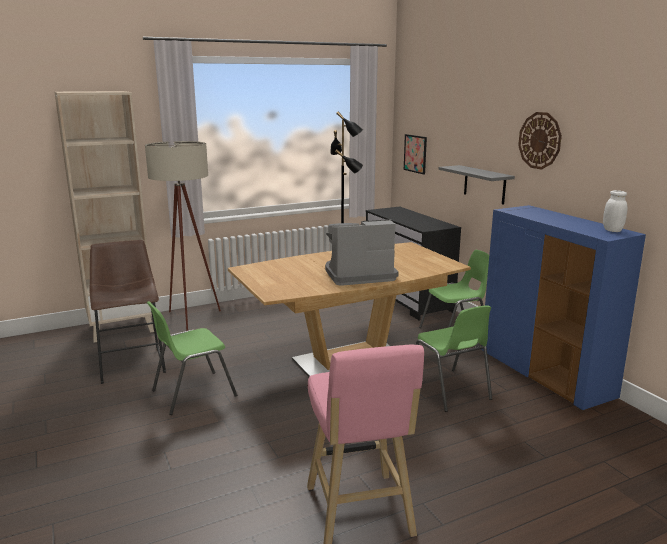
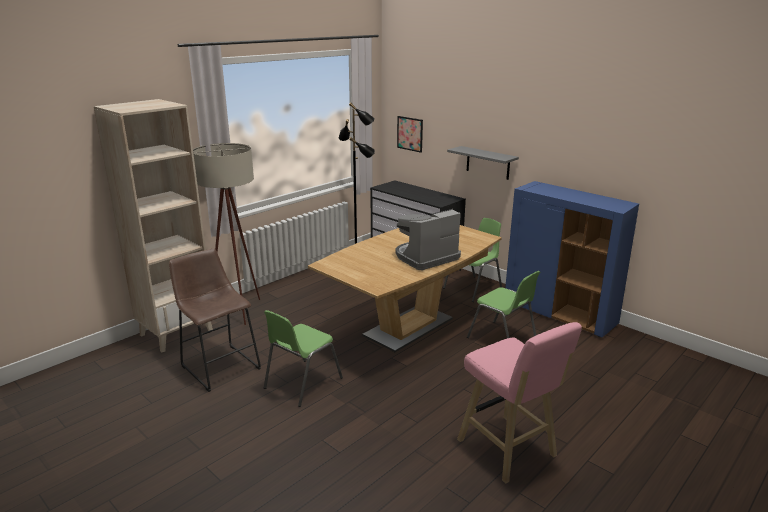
camera: 20 degrees left, 5 degrees up
wall clock [518,112,562,169] -> none
white jar [603,190,627,232] -> none

